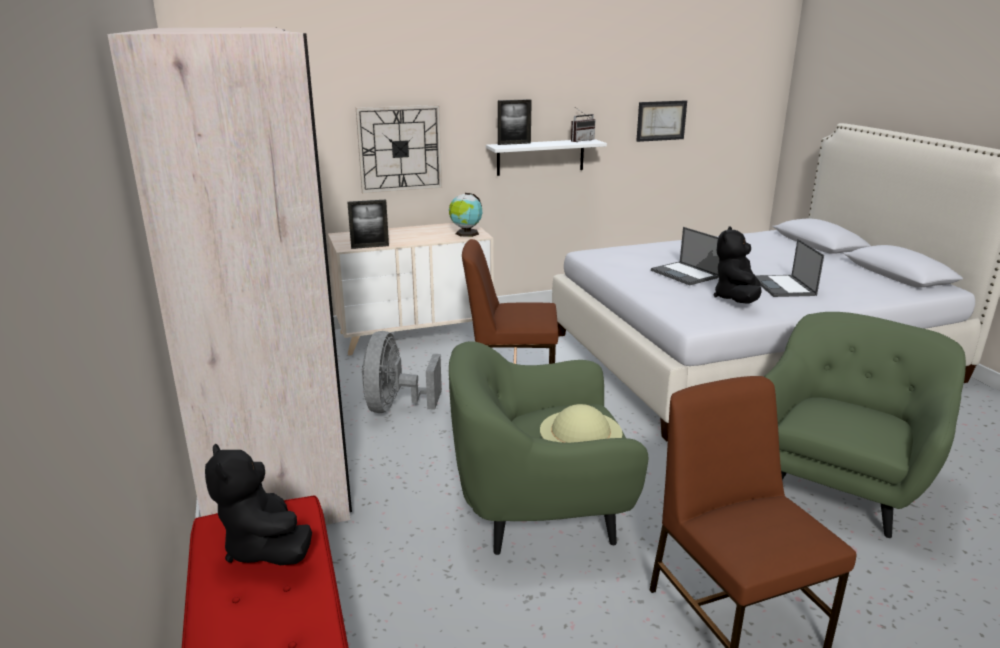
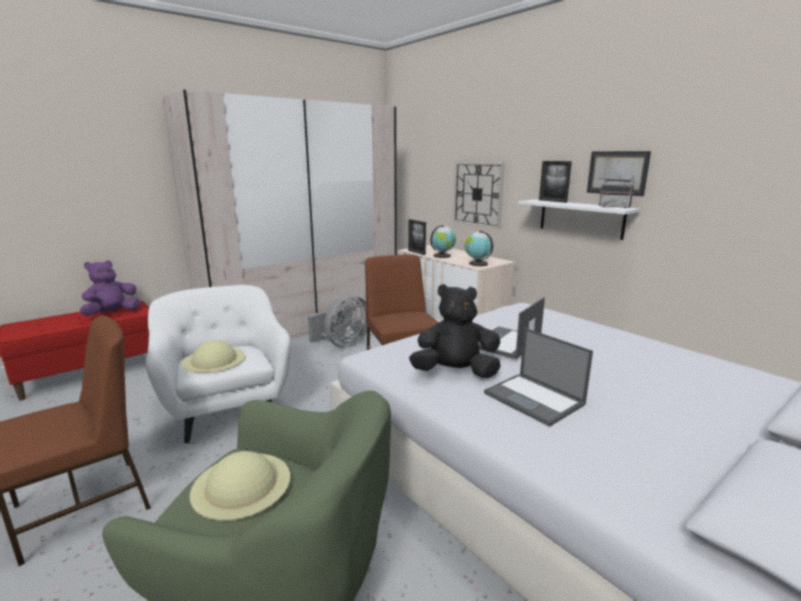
camera: 70 degrees right, 5 degrees down
black plush toy [205,444,312,566] -> purple plush toy [80,260,141,316]
grey fan [362,331,442,413] -> grey fan turned 150 degrees clockwise [308,295,367,348]
green armchair [449,341,648,555] -> white armchair [146,285,291,443]
picture [636,100,687,142] -> picture moved to [587,151,651,196]
laptop [755,239,824,297] -> laptop turned 105 degrees counterclockwise [484,328,593,427]
none -> beige hat [190,451,290,521]
none -> globe [430,225,456,258]

